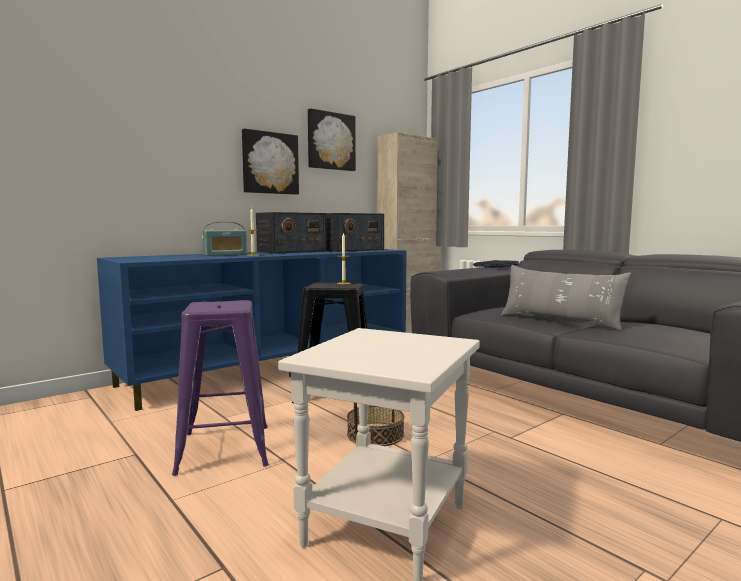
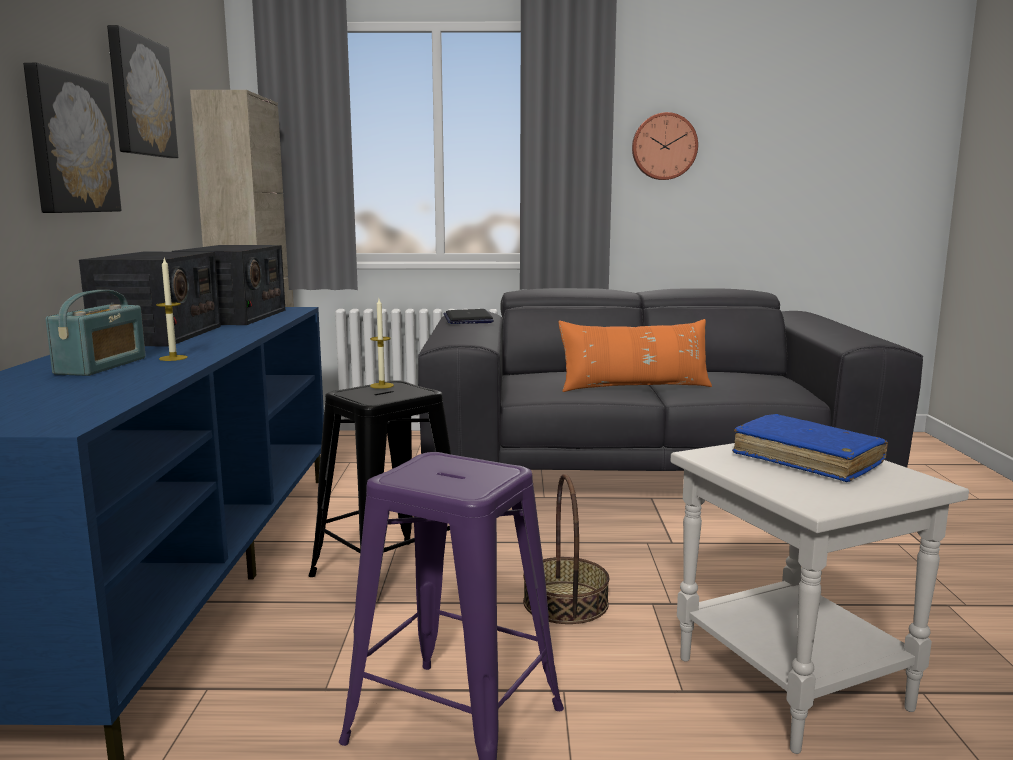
camera: 50 degrees left, 5 degrees up
grey pillow [501,265,631,331] -> orange pillow [558,319,712,392]
none -> wall clock [632,112,698,180]
none -> blue book [732,414,888,482]

